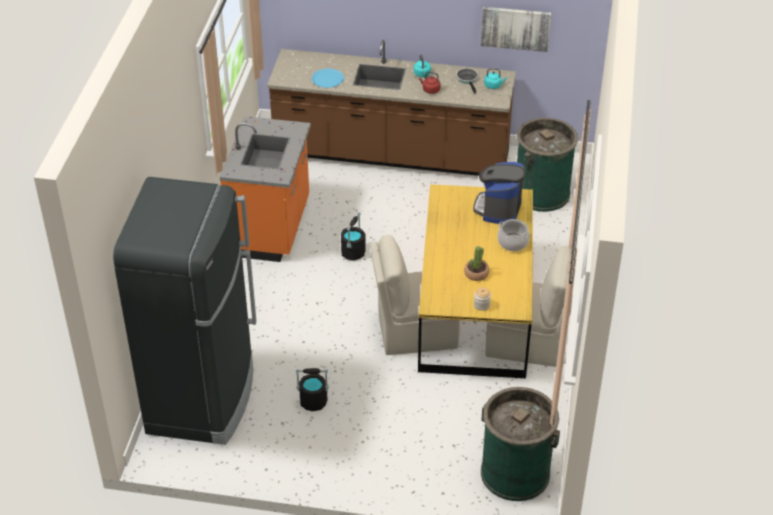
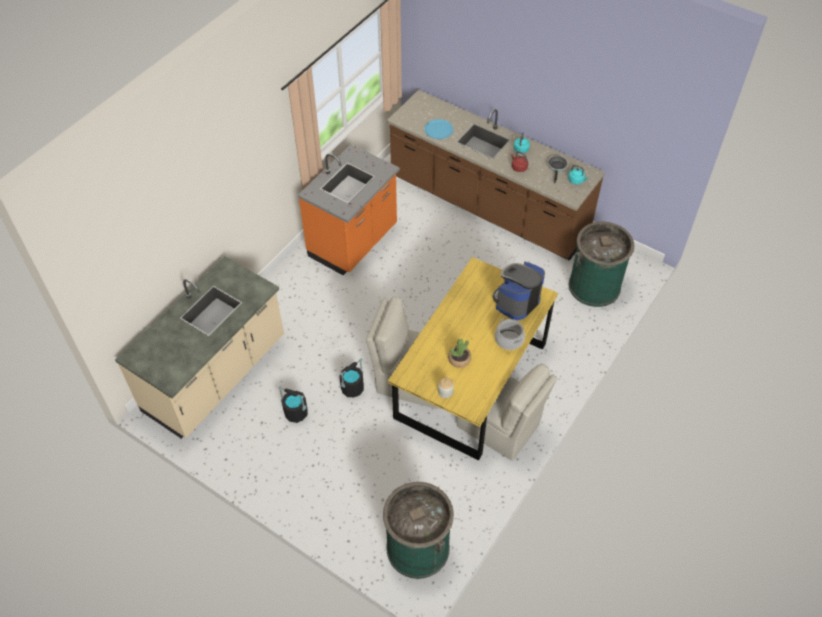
camera: 25 degrees right, 10 degrees up
black fridge [113,177,256,445] -> beige counter [115,256,284,439]
black bucket [341,212,366,261] -> black bucket moved to [339,359,364,397]
picture [481,7,552,52] -> none

